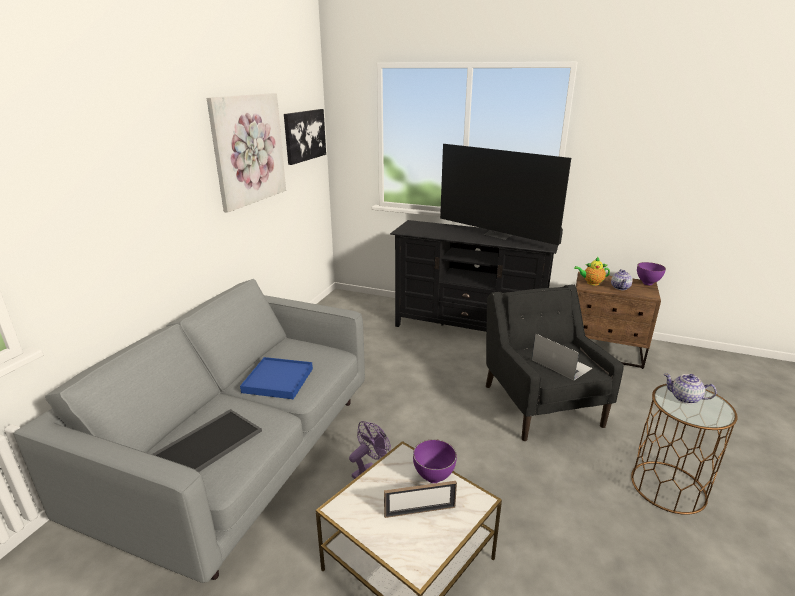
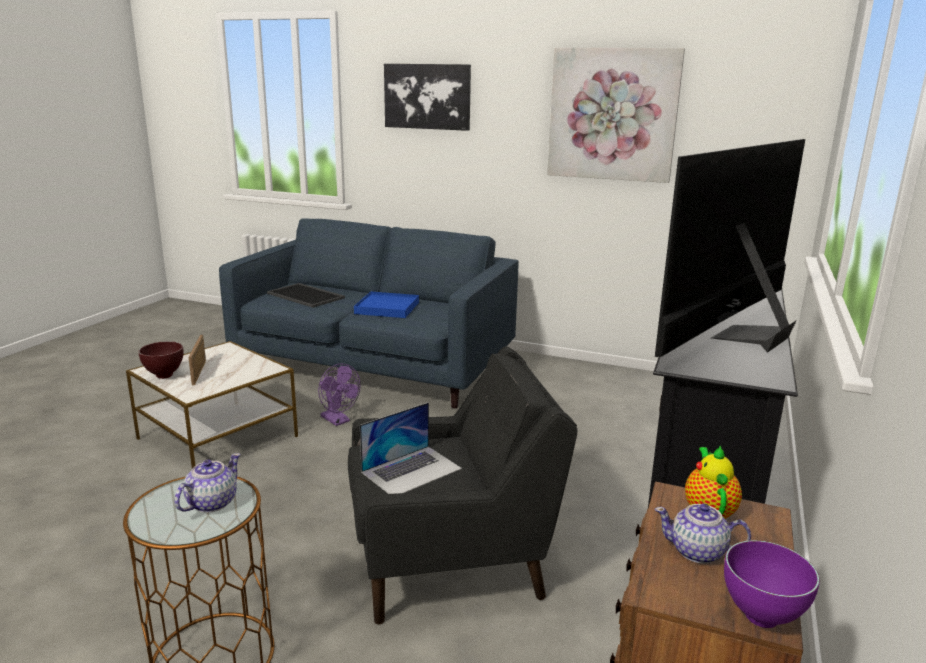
camera: 90 degrees right, 5 degrees down
grey sofa [13,279,365,583] -> blue sofa [219,218,519,408]
picture [284,109,326,165] -> picture moved to [384,64,471,131]
purple bowl [413,439,457,483] -> none
none -> brown bowl [138,341,183,379]

